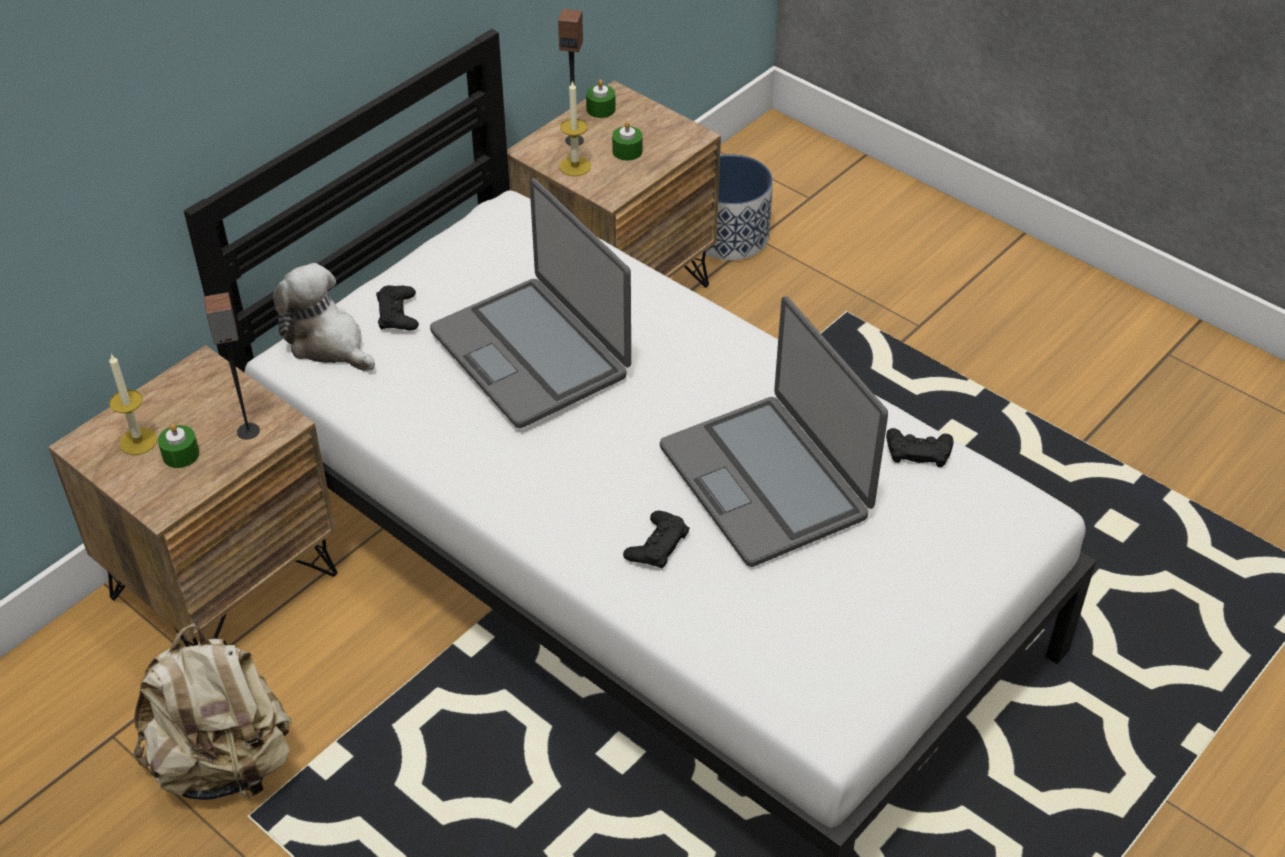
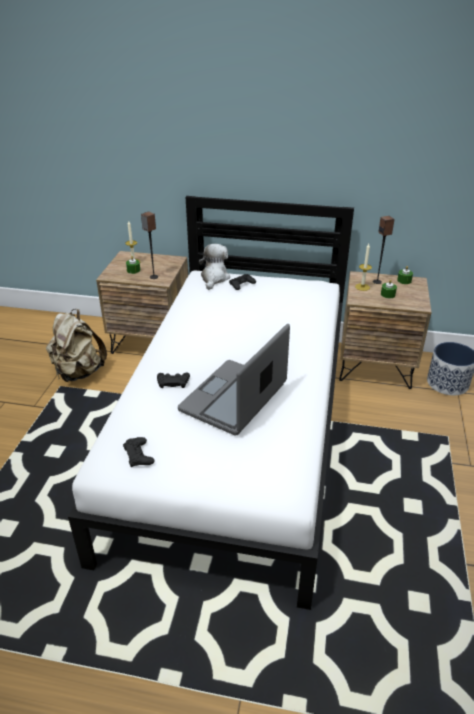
camera: 60 degrees right, 10 degrees down
laptop [430,178,631,428] -> none
black game controller [886,428,953,467] -> black game controller moved to [123,437,154,467]

